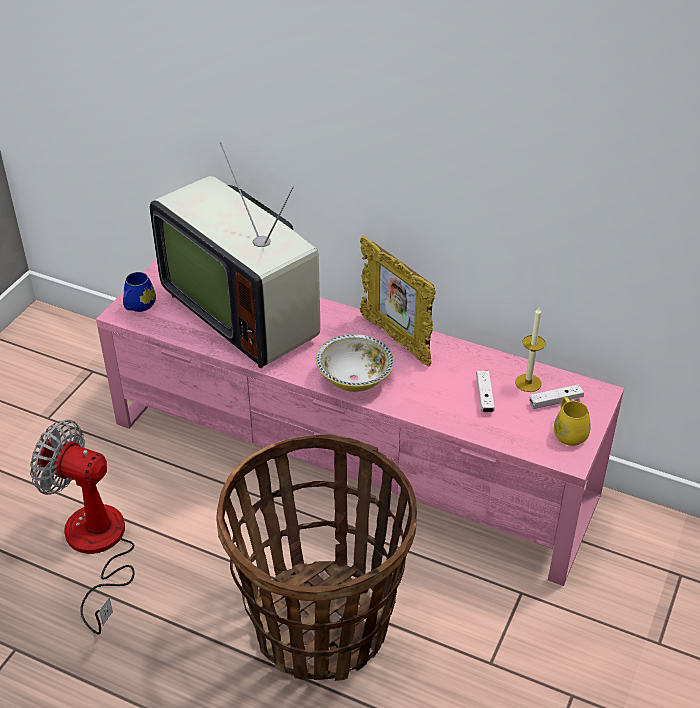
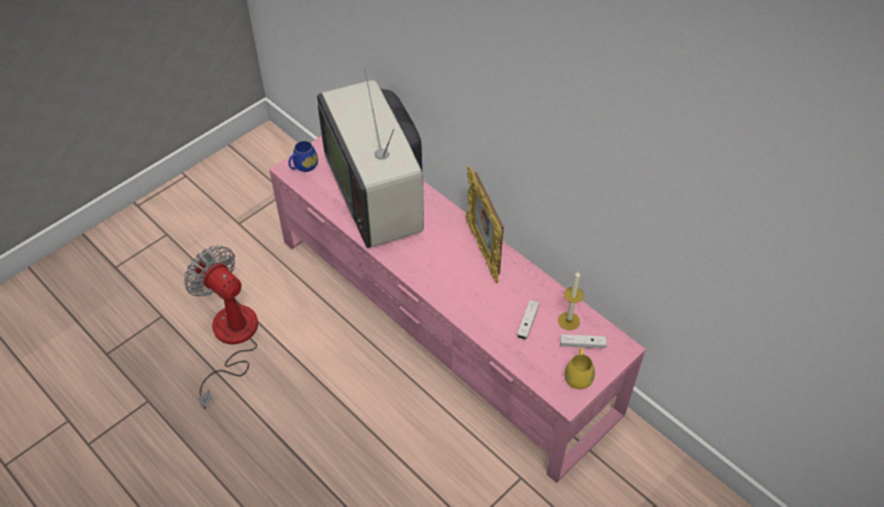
camera: 20 degrees right, 10 degrees up
basket [216,434,417,681] -> none
bowl [316,334,394,392] -> none

